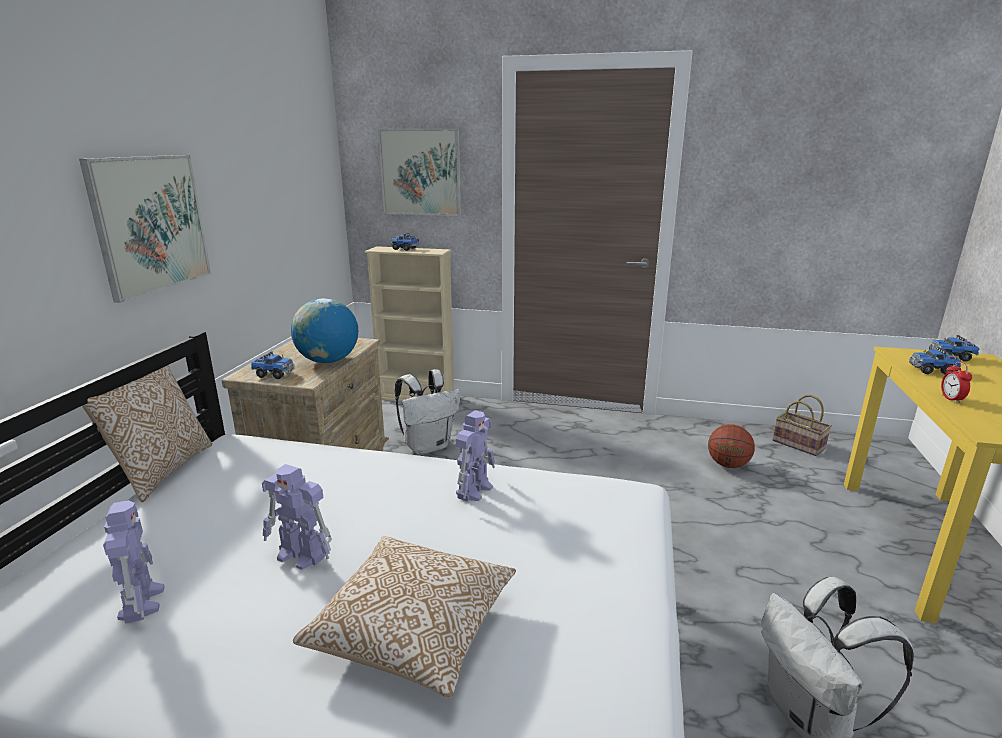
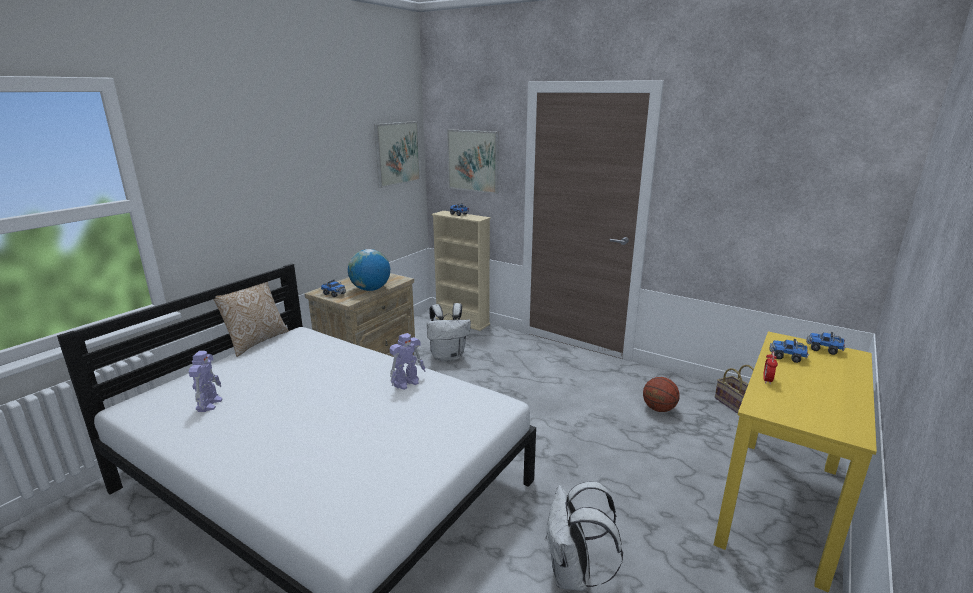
camera: 20 degrees right, 0 degrees up
picture [79,155,211,303] -> picture moved to [374,121,420,188]
toy robot [262,464,332,570] -> none
pillow [293,536,516,698] -> none

